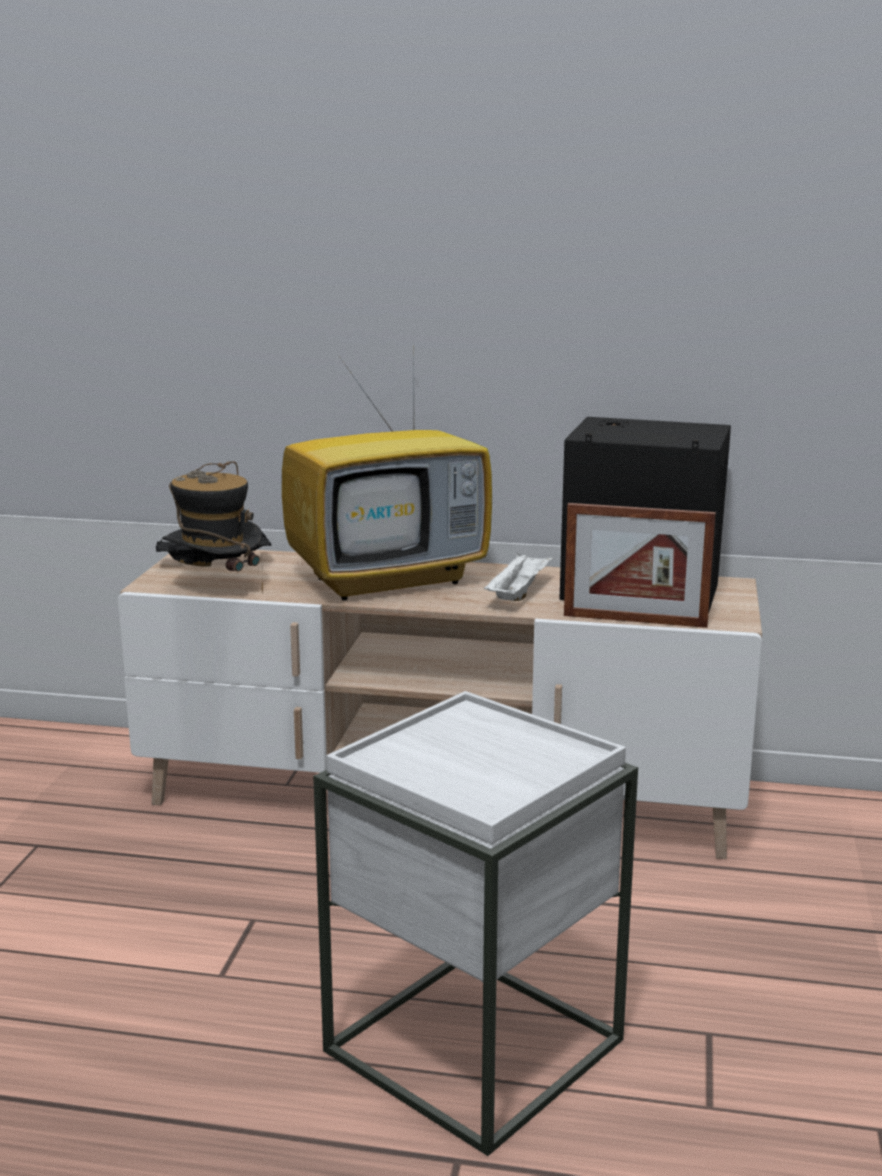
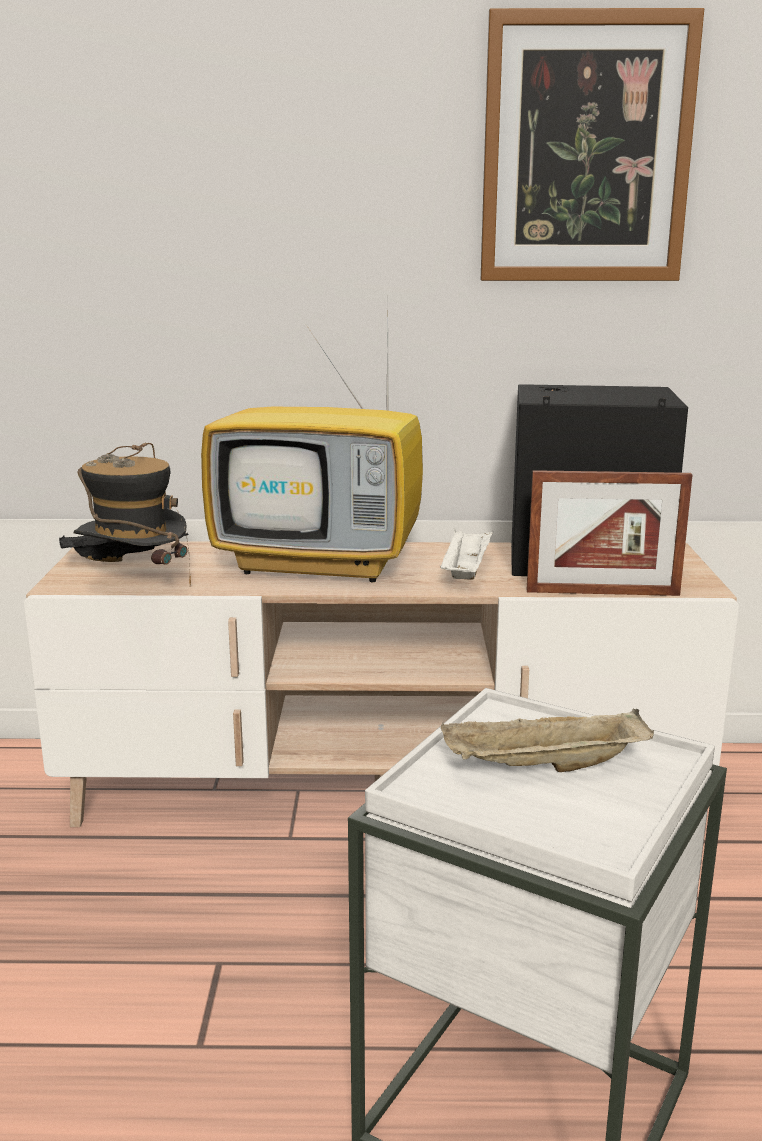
camera: 10 degrees left, 0 degrees up
television [282,338,492,600] -> television turned 45 degrees clockwise [201,319,423,582]
none -> beige tray [441,708,654,772]
none -> picture [481,8,704,281]

